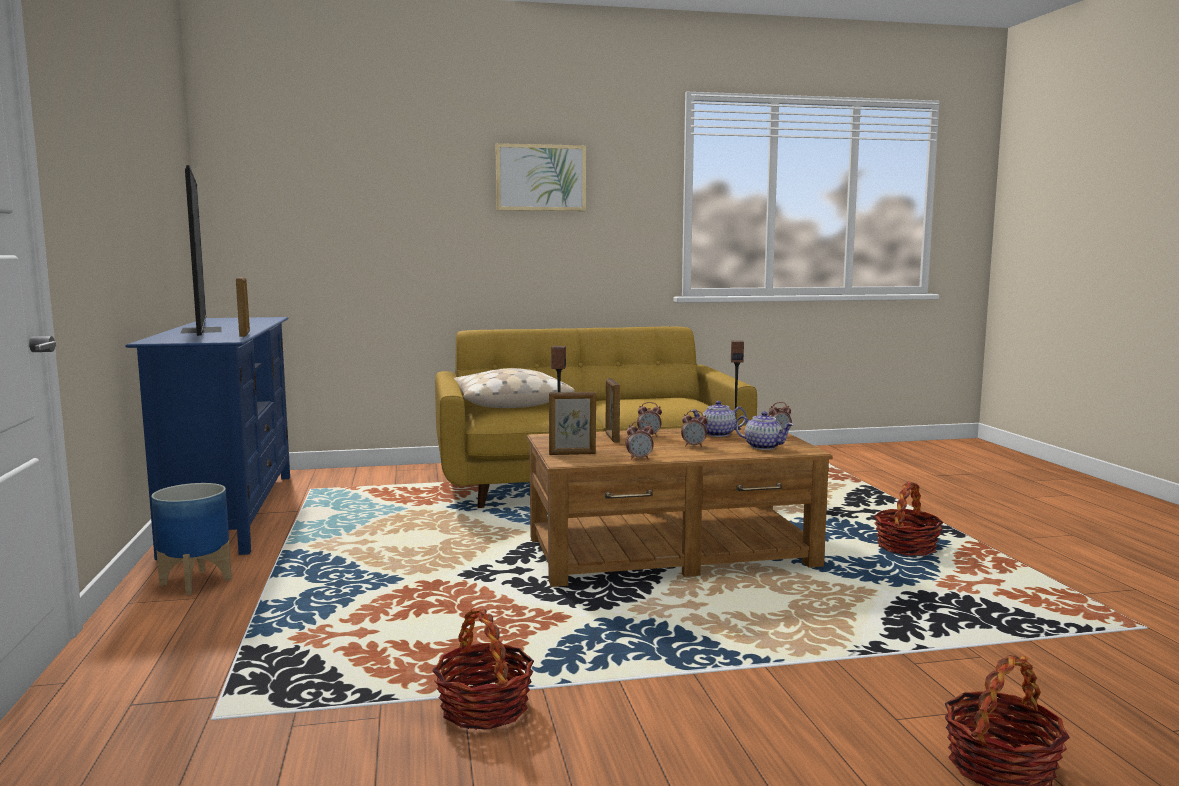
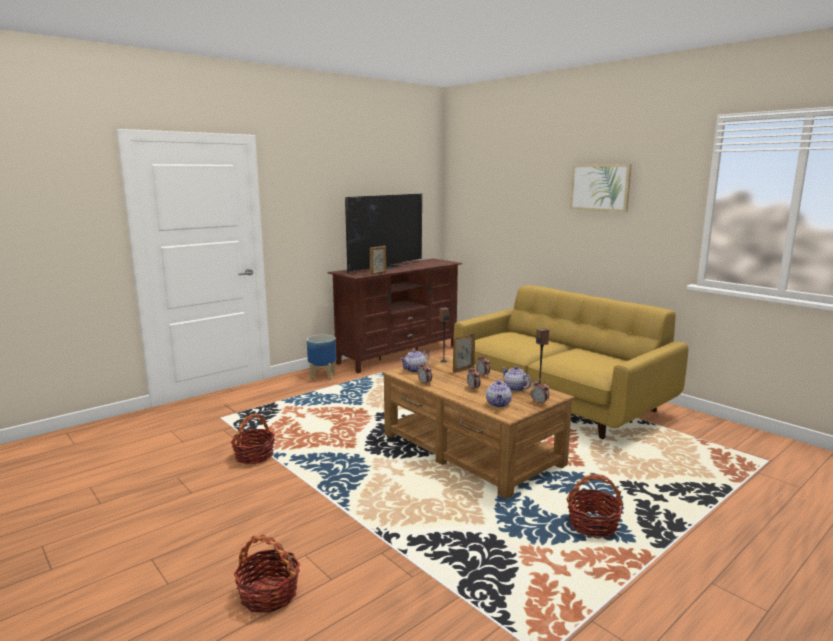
camera: 60 degrees right, 5 degrees up
blue tv stand [125,317,290,560] -> brown tv stand [328,258,462,373]
beige pillow [454,368,575,408] -> none
picture frame [549,392,596,455] -> teapot [400,349,429,372]

